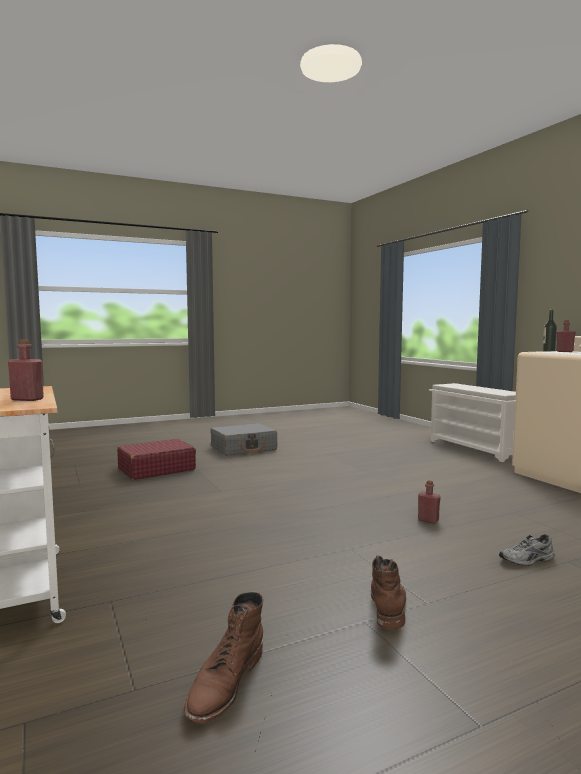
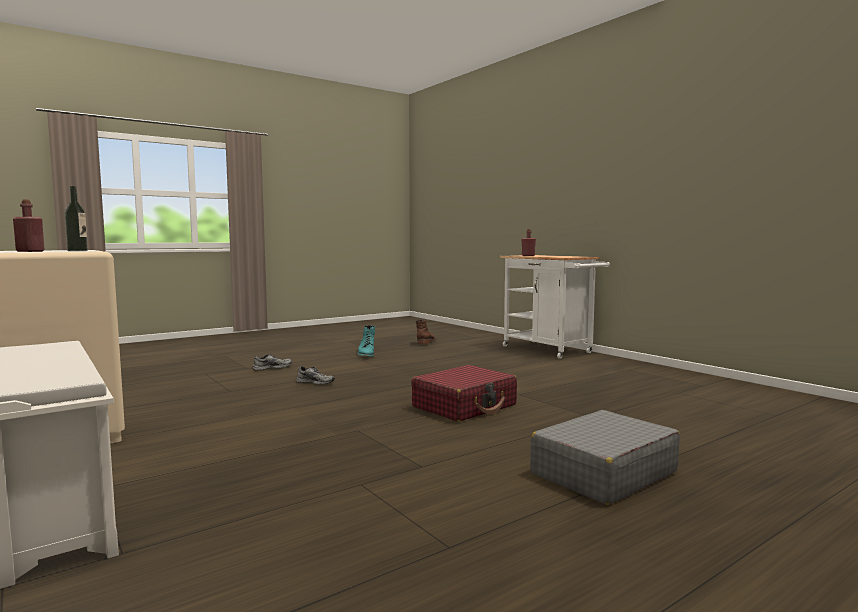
camera: 170 degrees right, 0 degrees up
red suitcase [117,439,196,480] -> red suitcase moved to [411,365,517,422]
brown boot [371,555,406,629] -> turquoise boot [357,325,375,357]
red bottle [418,480,440,523] -> grey shoe [296,366,335,385]

